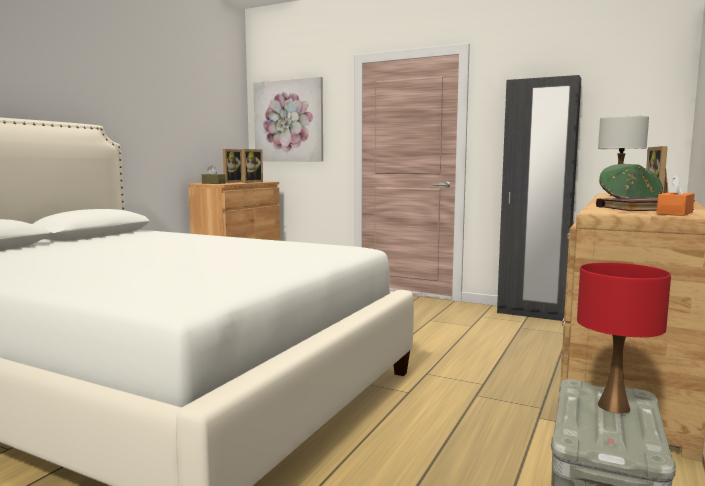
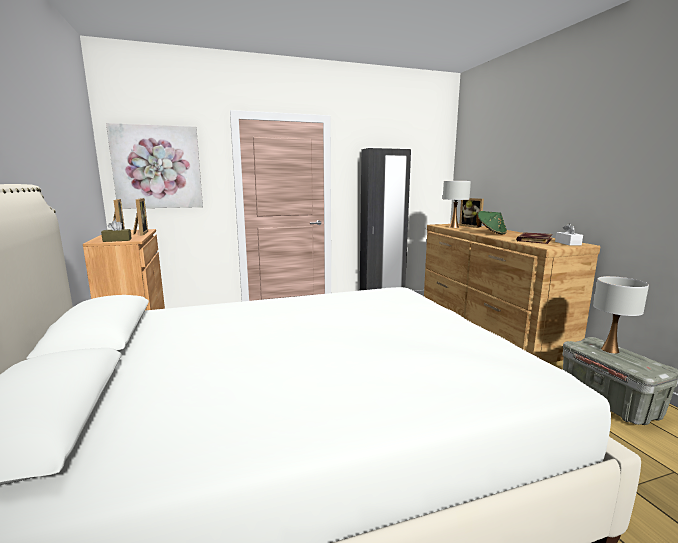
camera: 45 degrees left, 5 degrees up
red table lamp [577,263,671,414] -> white table lamp [593,276,649,354]
orange tissue box [656,175,695,216] -> white tissue box [555,224,583,246]

